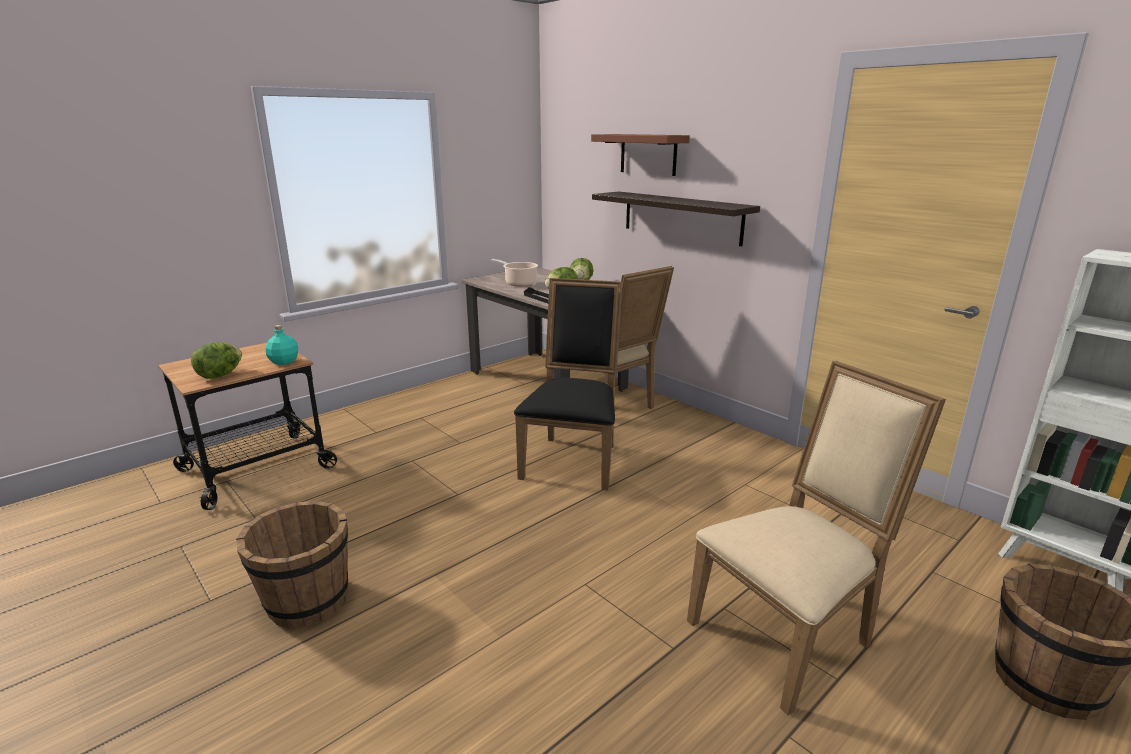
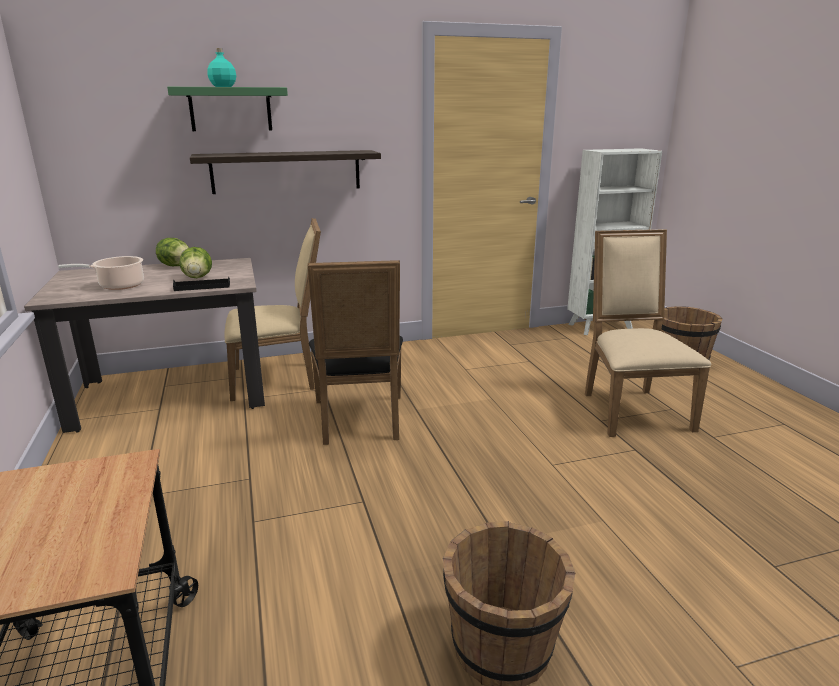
camera: 65 degrees left, 0 degrees up
lettuce [191,342,242,379] -> none
turquoise bottle [266,325,298,365] -> turquoise bottle moved to [207,48,236,87]
black chair [514,278,622,491] -> black chair turned 135 degrees counterclockwise [308,260,403,445]
brown shelf [591,134,690,176] -> green shelf [167,87,288,131]

